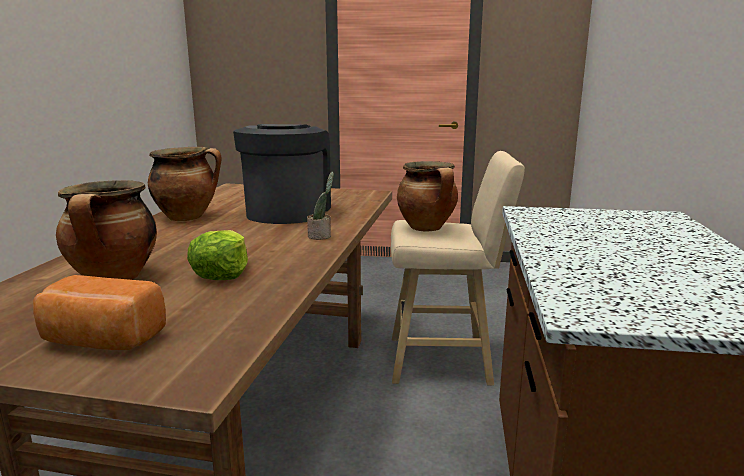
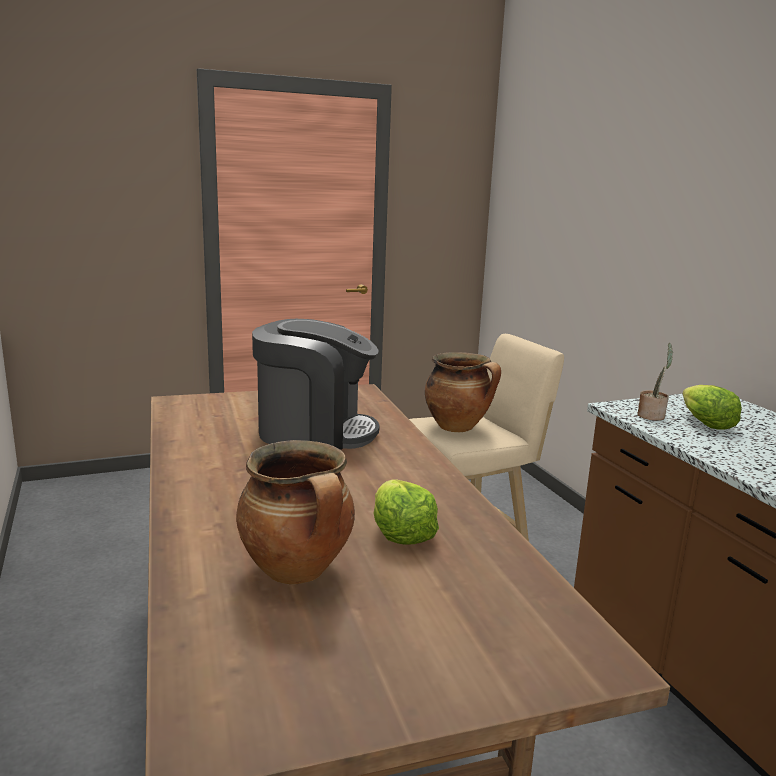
camera: 30 degrees left, 0 degrees up
bread [33,275,166,350] -> none
cooking pot [148,147,222,221] -> none
coffee machine [233,124,331,224] -> coffee machine turned 120 degrees clockwise [252,319,380,450]
potted plant [307,172,334,240] -> potted plant moved to [638,343,673,421]
none -> lettuce [683,385,742,430]

